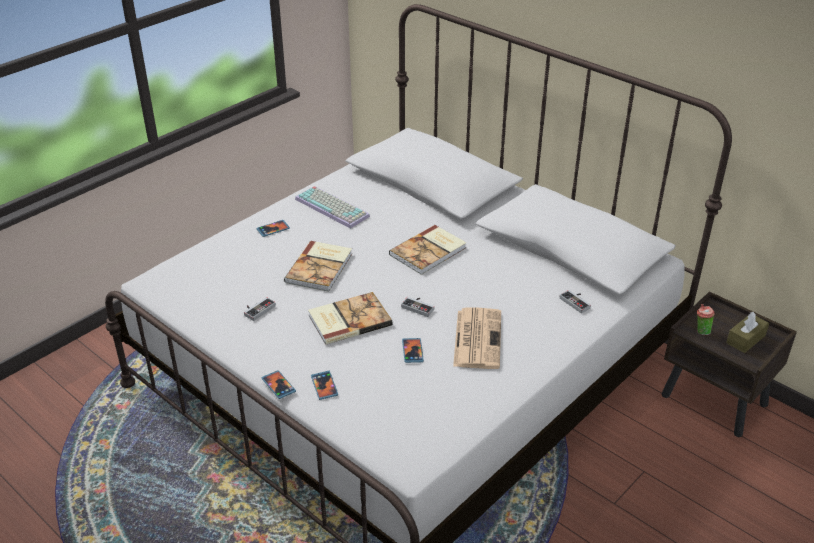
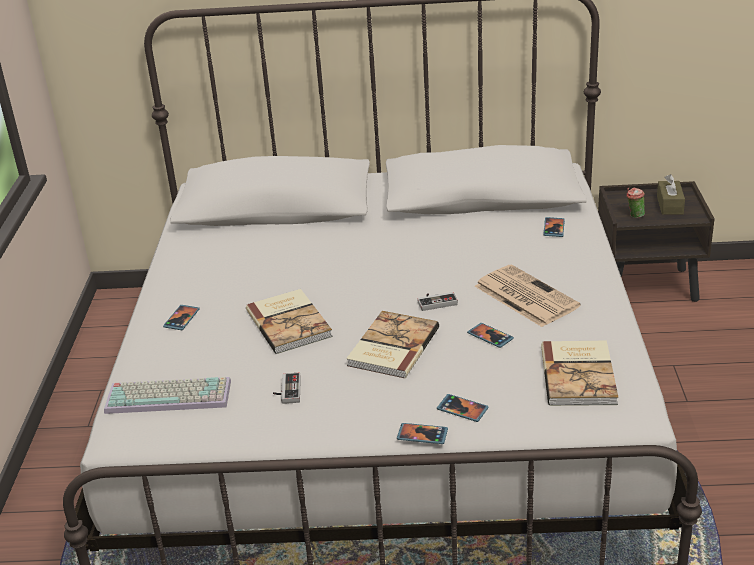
camera: 40 degrees left, 5 degrees down
keyboard [295,186,370,229] -> keyboard moved to [104,377,231,414]
book [389,225,467,275] -> book moved to [541,341,618,406]
game controller [560,290,591,313] -> phone [543,217,565,237]

